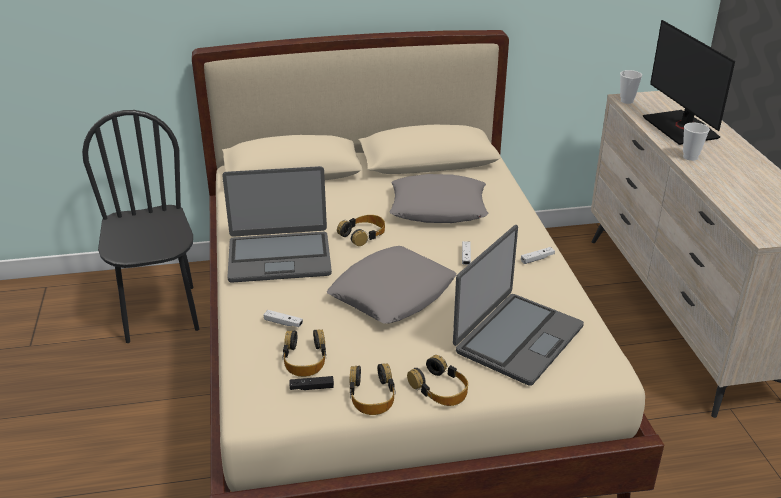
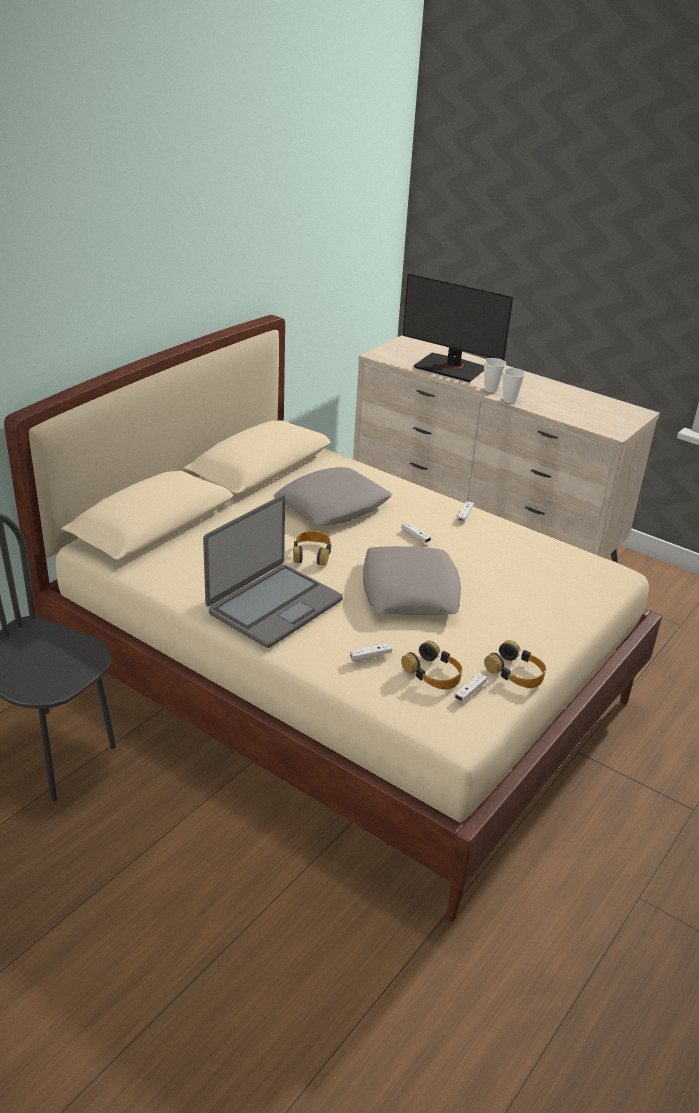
camera: 45 degrees left, 0 degrees up
black game controller [289,376,334,390] -> white game controller [454,673,487,702]
headphones [407,355,468,406] -> none
laptop [453,225,584,386] -> none
cup [620,70,642,104] -> cup moved to [503,368,525,403]

